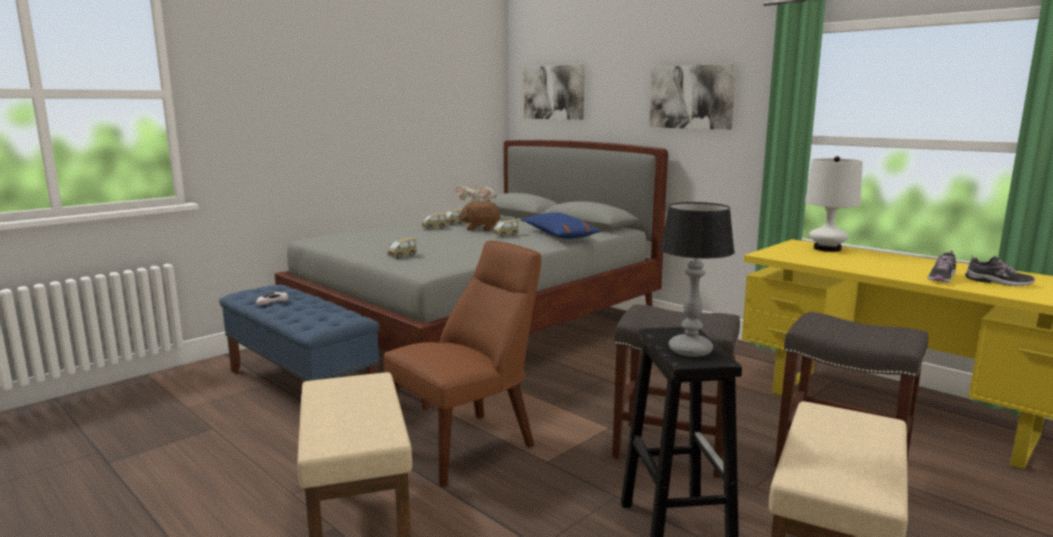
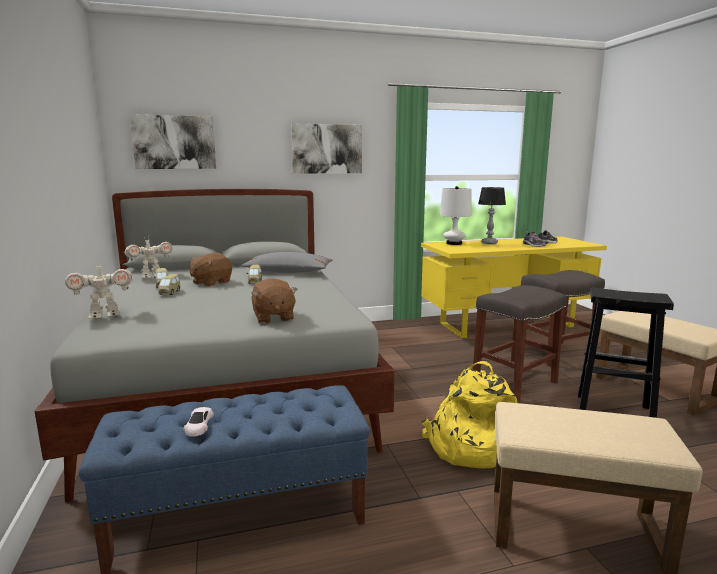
camera: 60 degrees left, 0 degrees up
brown chair [383,241,541,487] -> yellow backpack [422,361,517,469]
toy car [387,237,417,259] -> brown plush toy [252,278,298,324]
blue pillow [521,212,601,239] -> grey pillow [241,252,333,273]
table lamp [659,202,735,357] -> table lamp moved to [478,187,506,244]
none -> toy robot [65,261,133,318]

